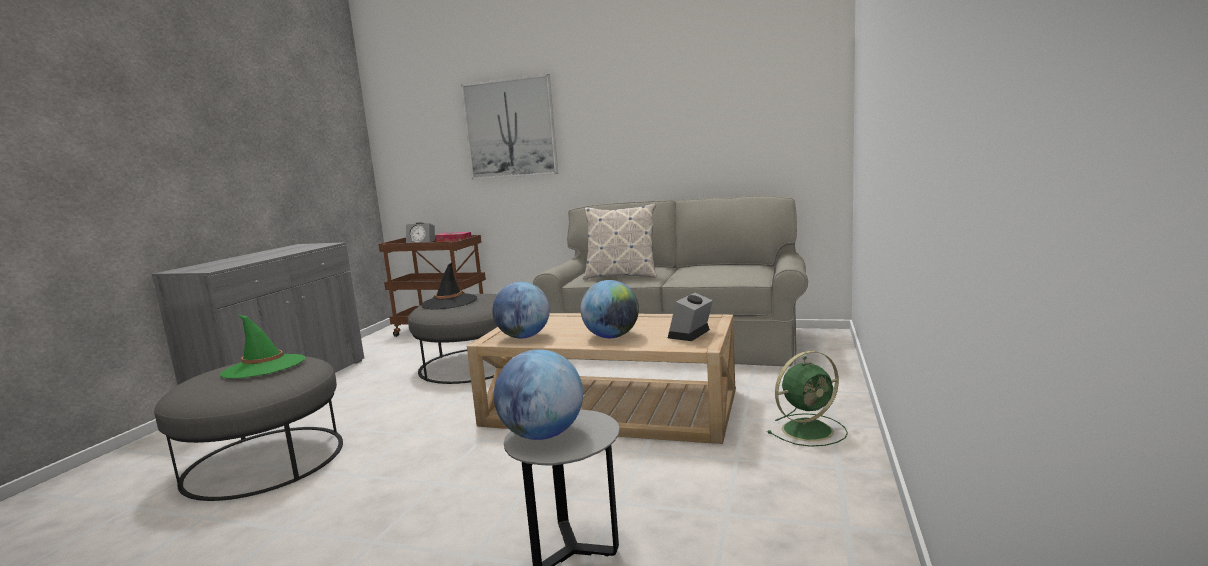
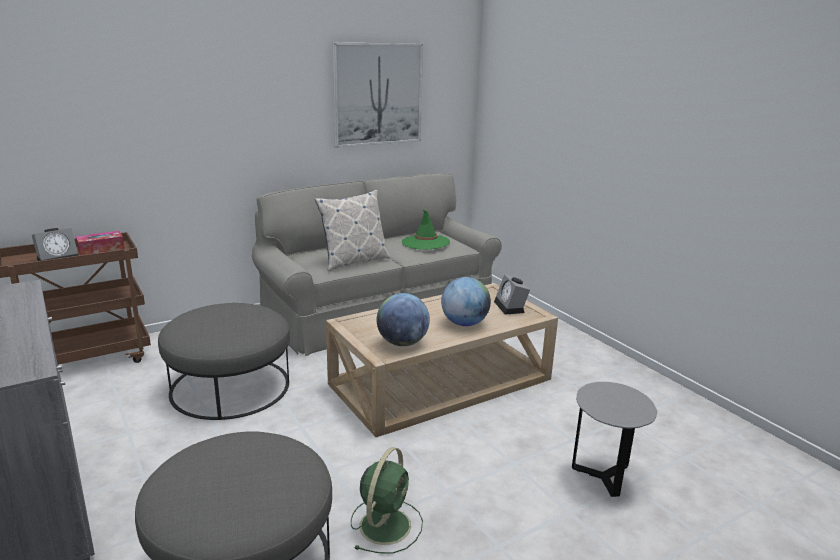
camera: 50 degrees left, 10 degrees up
green hat [220,314,305,379] -> green hat moved to [402,210,450,250]
black hat [421,263,477,310] -> none
picture [461,74,558,180] -> picture moved to [332,43,423,148]
globe [494,349,583,440] -> none
green fan [767,351,848,447] -> green fan moved to [351,447,423,554]

